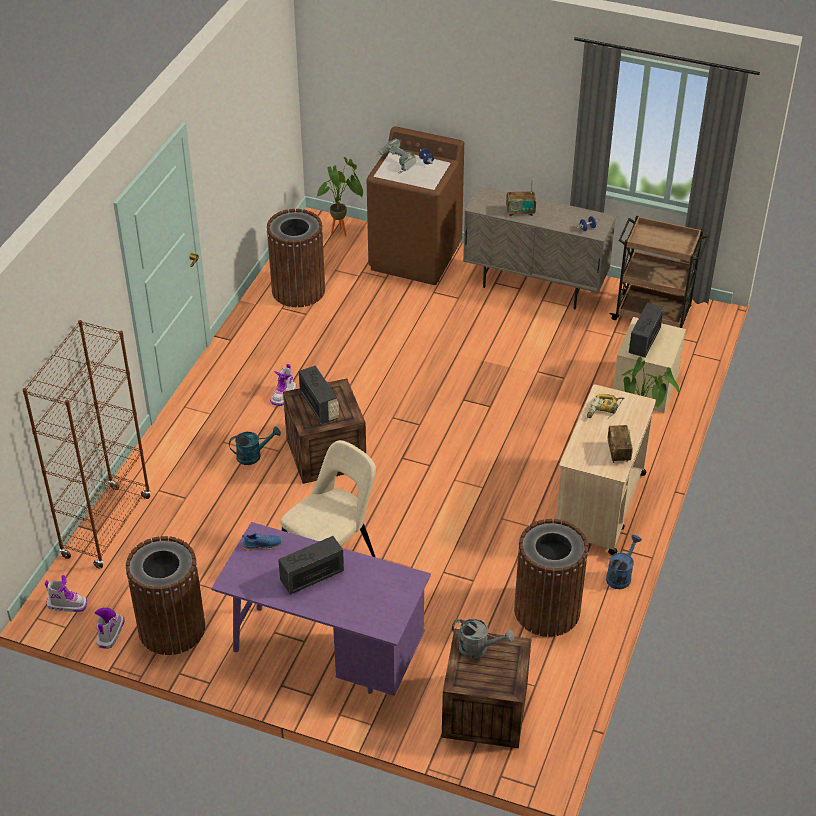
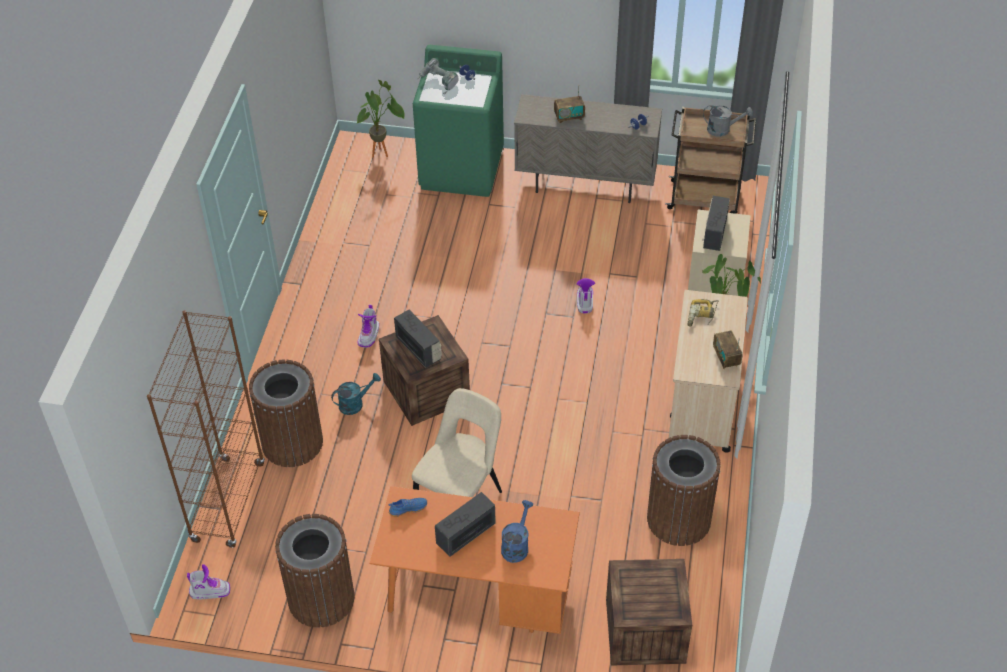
camera: 10 degrees left, 5 degrees up
boot [95,607,125,649] -> boot moved to [577,278,595,313]
purple desk [211,522,431,696] -> orange desk [370,486,580,634]
brown trash can [267,209,325,307] -> brown trash can moved to [249,359,323,467]
brown washing machine [367,126,464,285] -> green washing machine [413,45,504,197]
grey watering can [452,619,514,658] -> grey watering can moved to [703,105,753,137]
blue watering can [606,535,641,589] -> blue watering can moved to [501,500,534,563]

